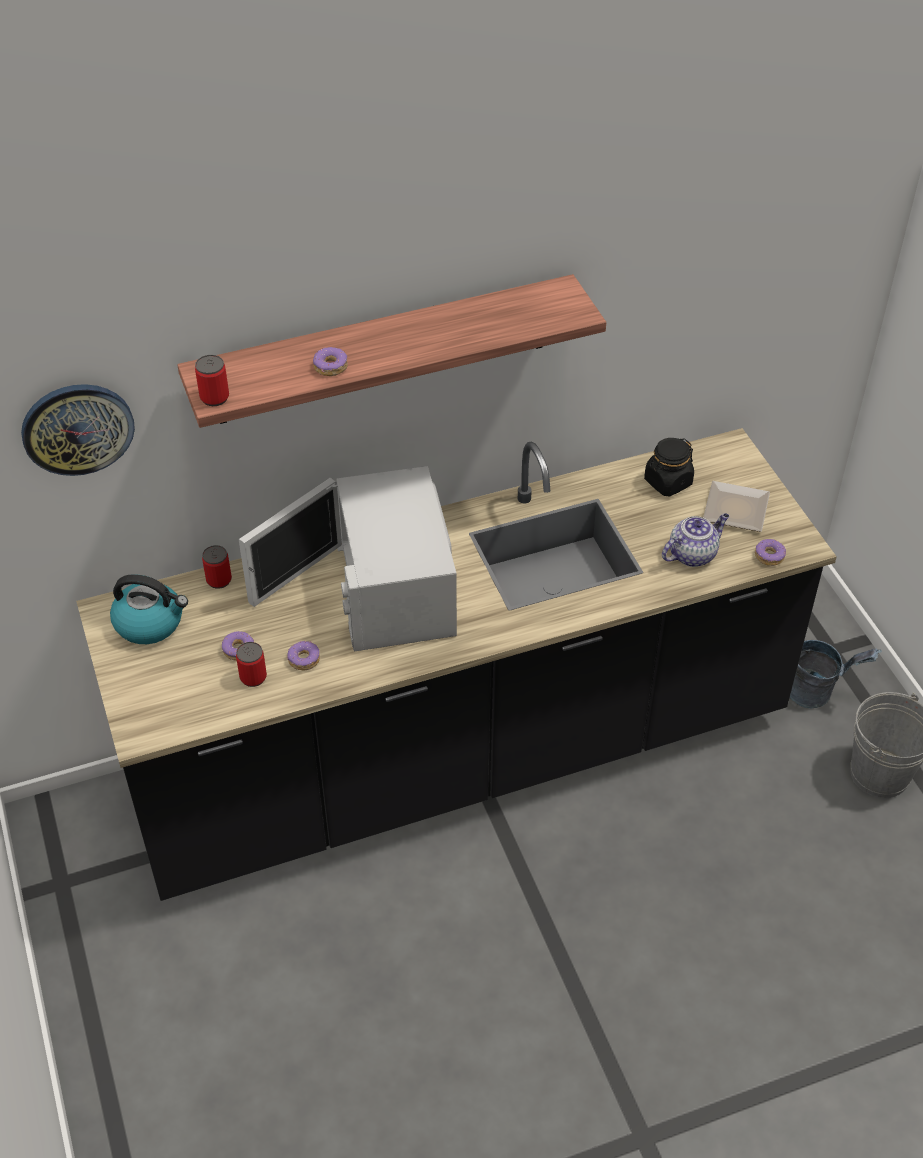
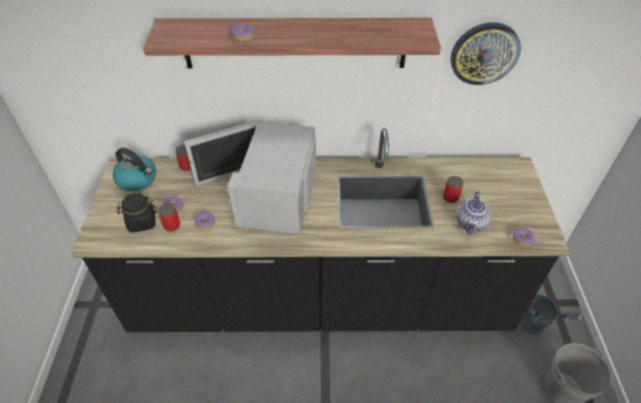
camera: 20 degrees right, 0 degrees up
wall clock [21,384,135,476] -> wall clock moved to [451,23,521,85]
can [195,355,229,406] -> can moved to [443,176,463,203]
black jar [644,438,694,497] -> black jar moved to [117,193,157,233]
teapot [662,513,729,567] -> teapot turned 120 degrees clockwise [456,191,491,234]
plate [703,481,770,532] -> none

